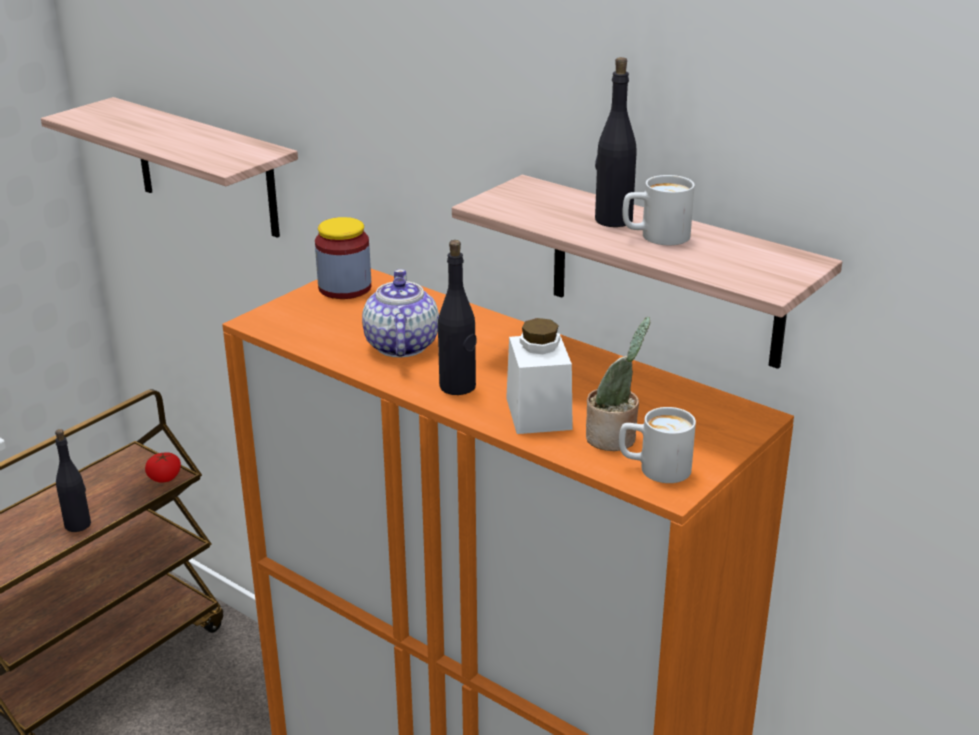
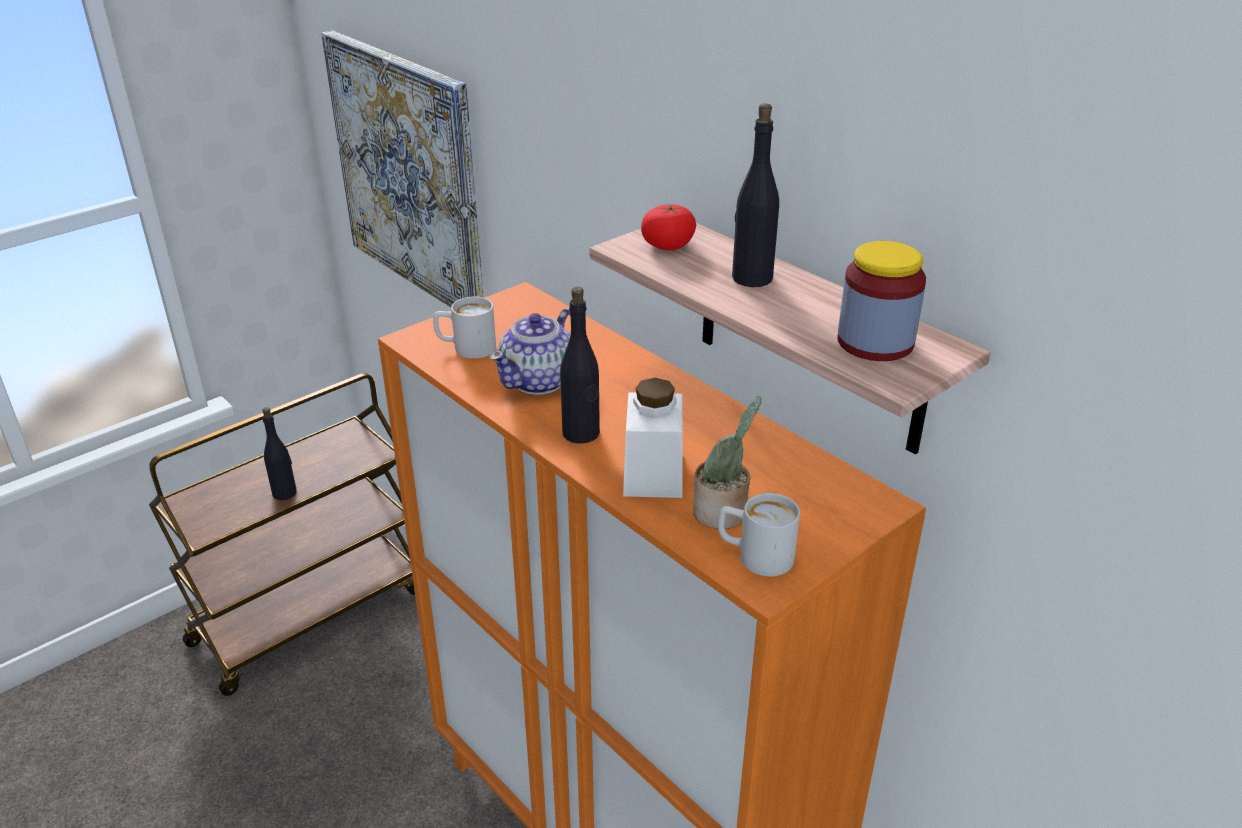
camera: 10 degrees right, 5 degrees up
shelf [41,97,298,238] -> picture [321,30,484,307]
tomato [145,452,181,483] -> tomato moved to [641,204,696,250]
jar [315,217,371,299] -> jar moved to [837,241,926,361]
teapot [362,269,439,357] -> teapot turned 150 degrees counterclockwise [490,308,571,395]
white mug [622,175,695,245] -> white mug moved to [433,297,496,359]

